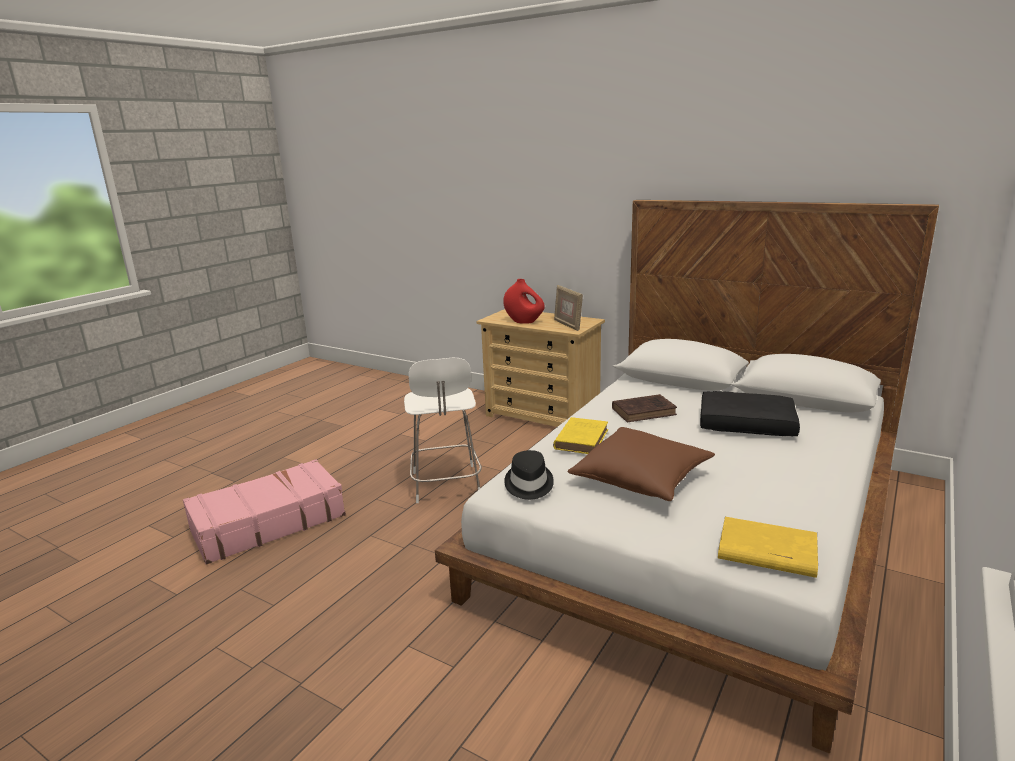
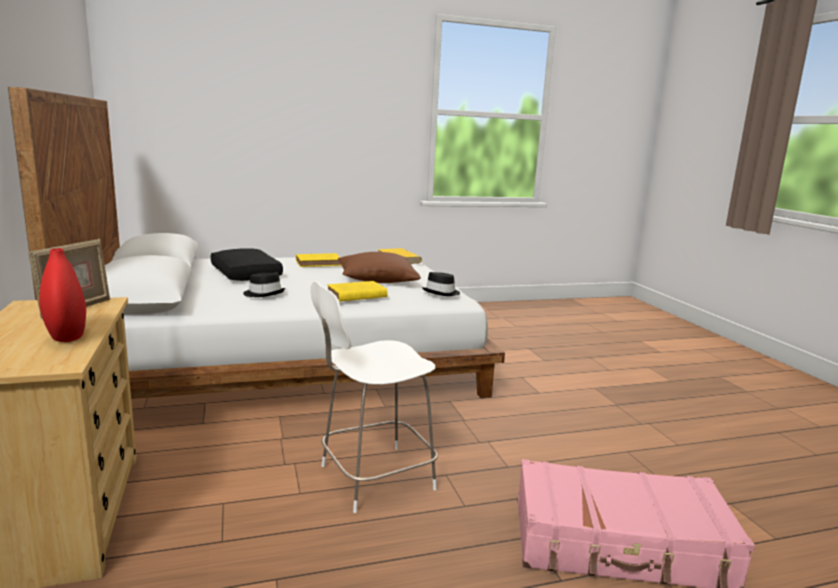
camera: 140 degrees left, 5 degrees down
white chair [404,358,482,503] -> white chair turned 150 degrees counterclockwise [310,281,438,513]
brown book [612,394,677,422] -> black hat [243,273,285,297]
none -> yellow book [296,253,342,267]

